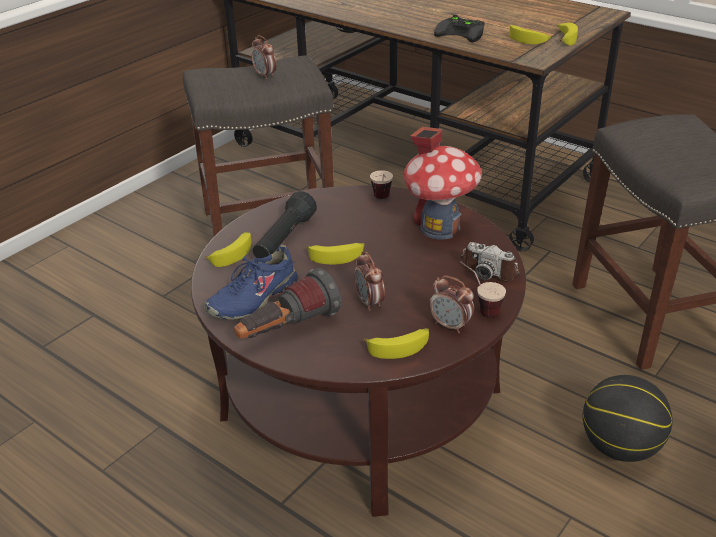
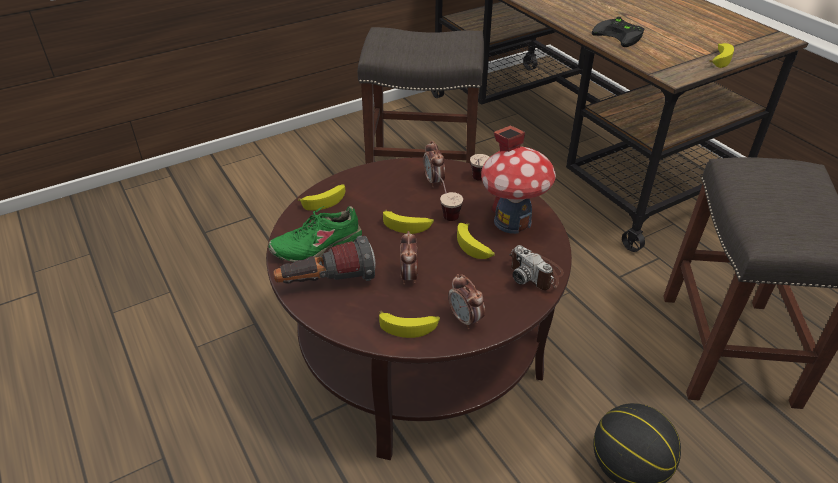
camera: 20 degrees right, 5 degrees up
blue shoe [204,245,298,319] -> green shoe [268,206,362,262]
alarm clock [251,35,277,79] -> alarm clock moved to [423,141,445,188]
black flashlight [253,191,317,258] -> none
cup [460,262,506,318] -> cup moved to [435,171,463,221]
banana [509,25,551,44] -> banana moved to [457,223,495,259]

